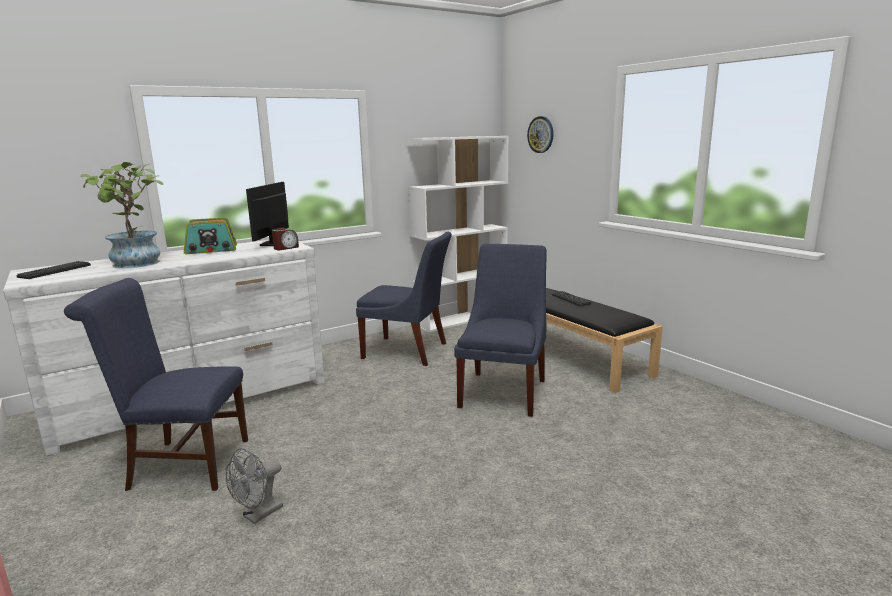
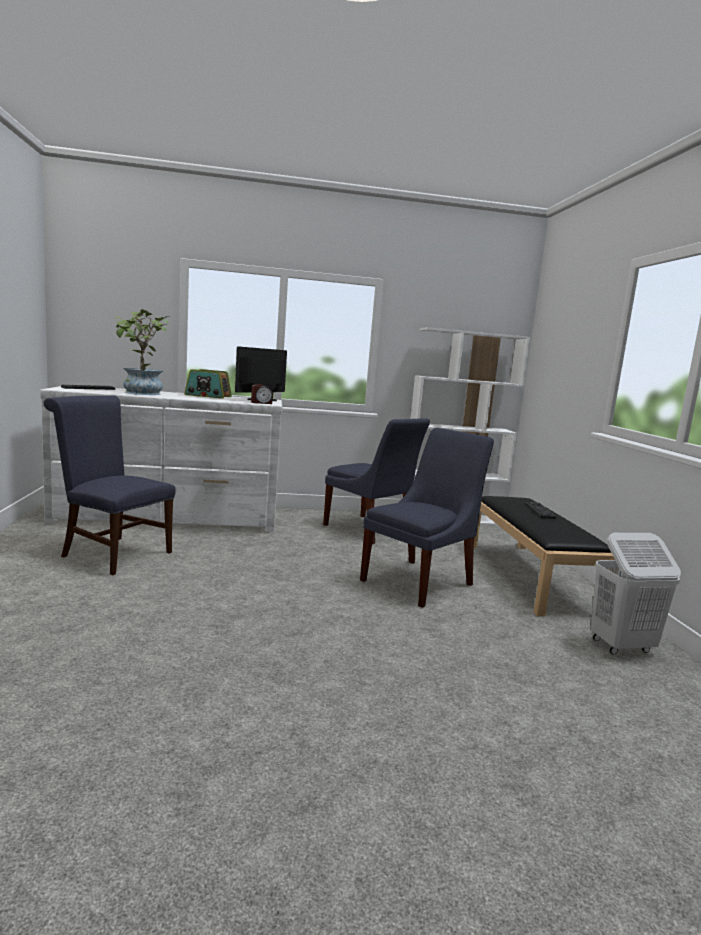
camera: 25 degrees right, 5 degrees down
grey fan [226,448,283,524] -> none
wall clock [527,116,554,153] -> none
none -> white laundry basket [591,533,681,655]

